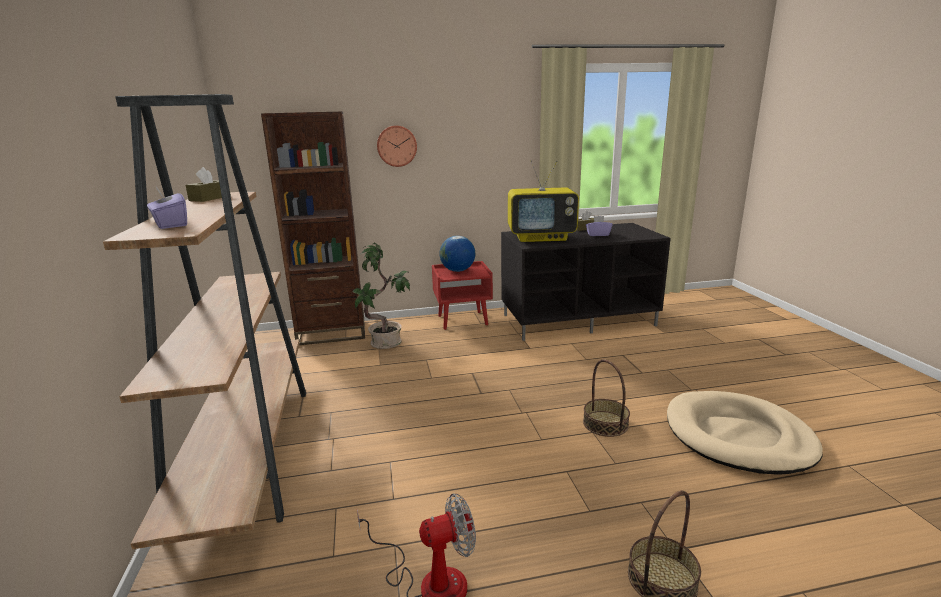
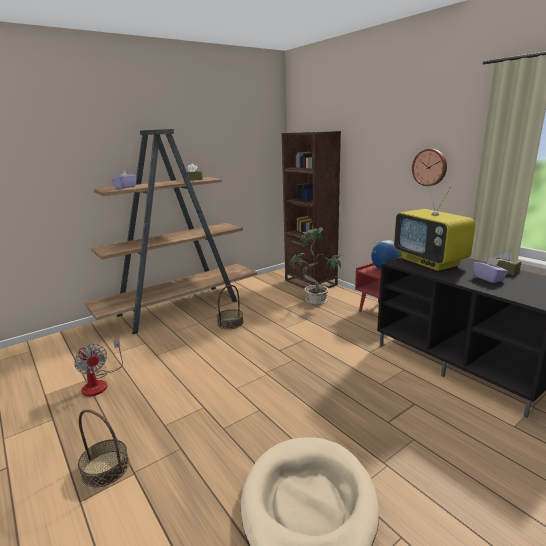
camera: 65 degrees right, 0 degrees up
wall clock [377,126,417,167] -> wall clock moved to [412,149,447,186]
basket [583,359,630,437] -> basket moved to [217,285,244,329]

